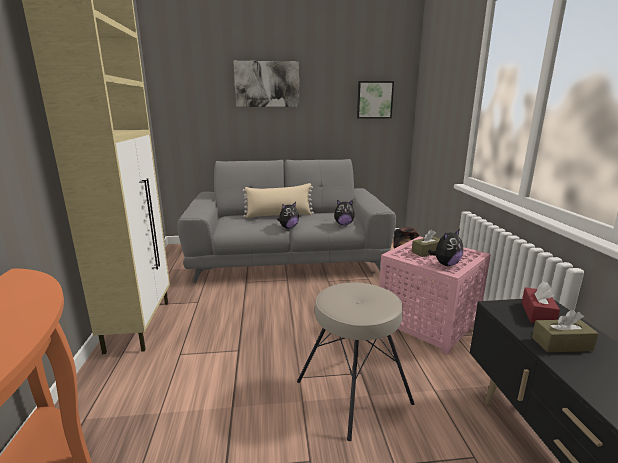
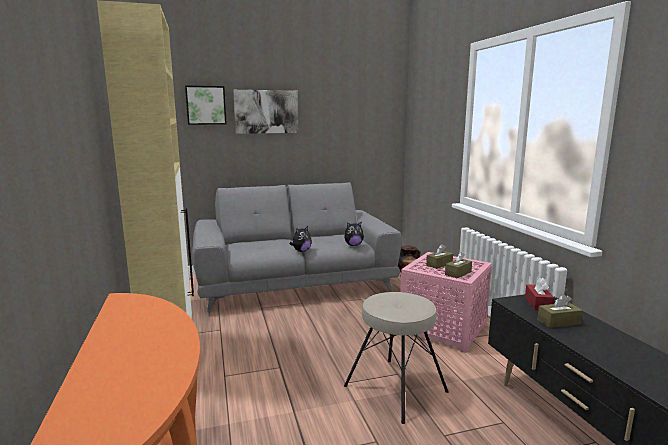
camera: 10 degrees left, 5 degrees down
beige pillow [243,183,314,218] -> none
picture [357,81,394,118] -> picture moved to [185,85,227,125]
plush toy [428,229,463,266] -> brown tissue box [445,252,472,278]

